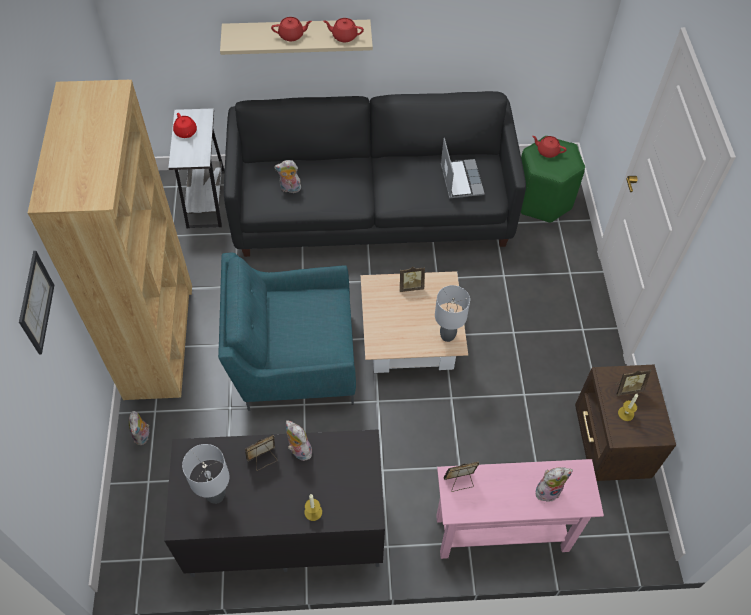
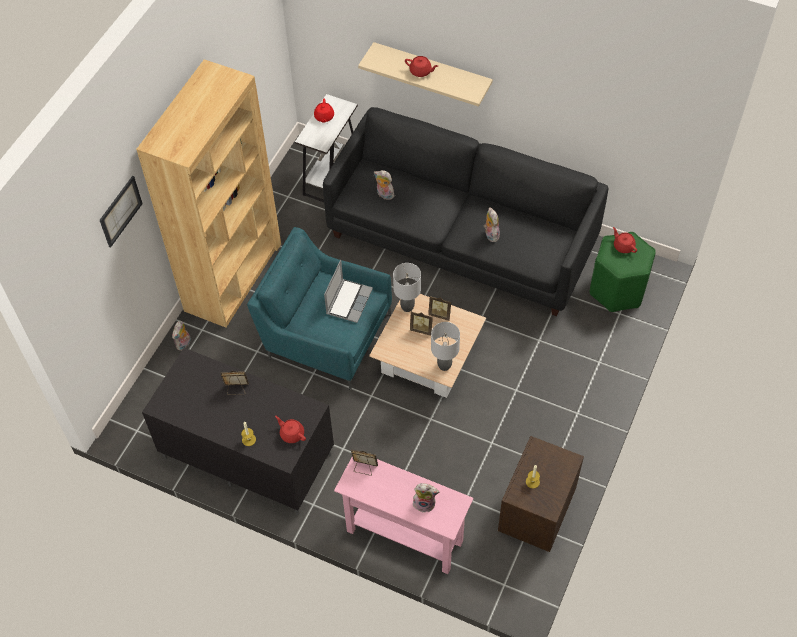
camera: 30 degrees right, 0 degrees up
grey table lamp [182,444,230,504] -> grey table lamp moved to [393,263,421,312]
plush toy [286,420,312,461] -> plush toy moved to [484,207,500,242]
red teapot [323,18,364,43] -> red teapot moved to [275,416,306,443]
laptop [441,138,485,198] -> laptop moved to [324,260,373,323]
picture frame [616,369,651,396] -> picture frame moved to [410,312,433,336]

